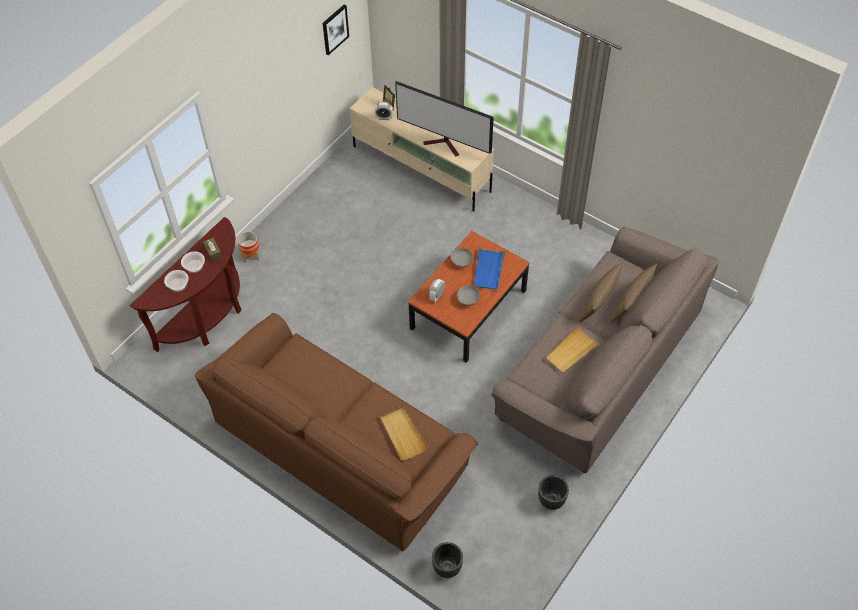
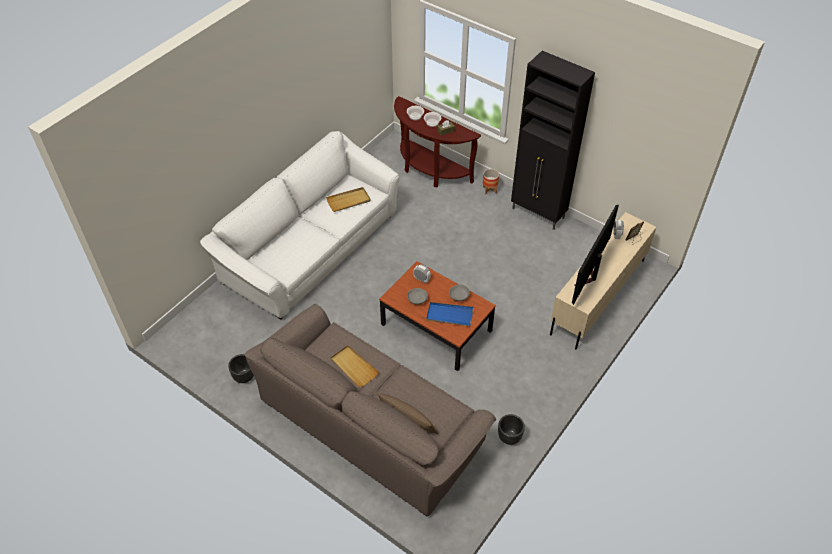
camera: 90 degrees right, 5 degrees down
brown sofa [195,313,478,551] -> white sofa [200,131,400,320]
picture [323,4,349,55] -> none
beige tray [380,406,429,460] -> beige tray moved to [326,187,371,212]
black planter [432,542,463,578] -> black planter moved to [498,414,525,445]
brown pillow [579,262,623,323] -> none
none -> black cabinet [511,51,595,230]

